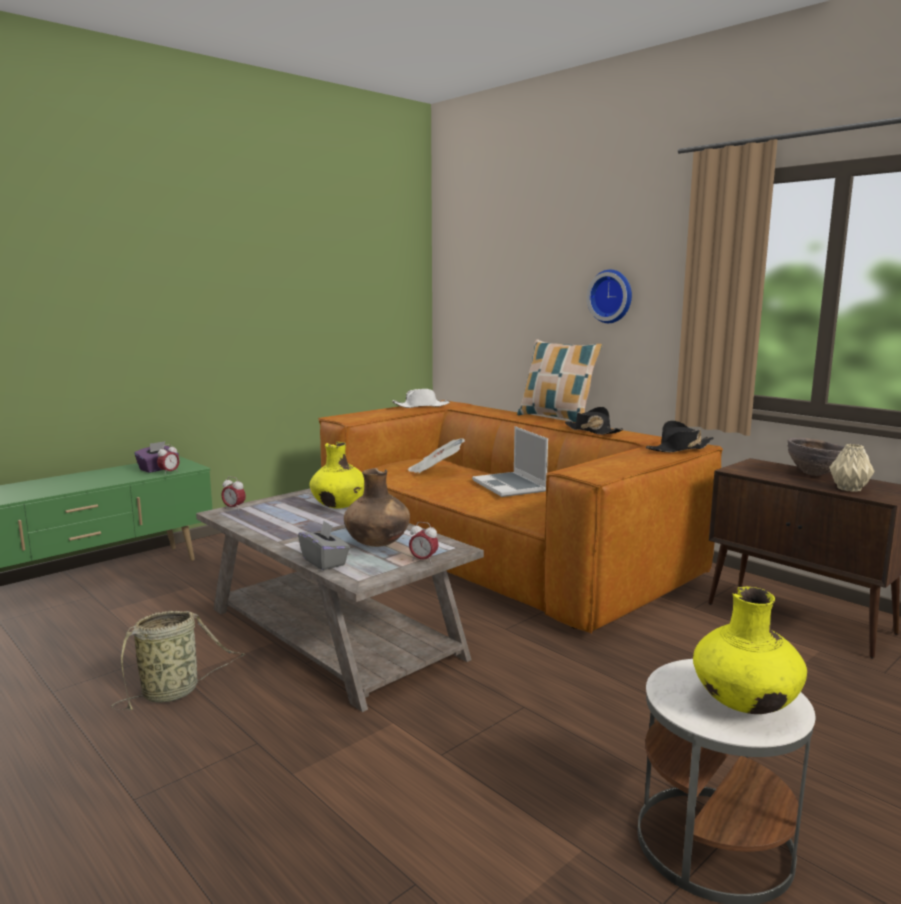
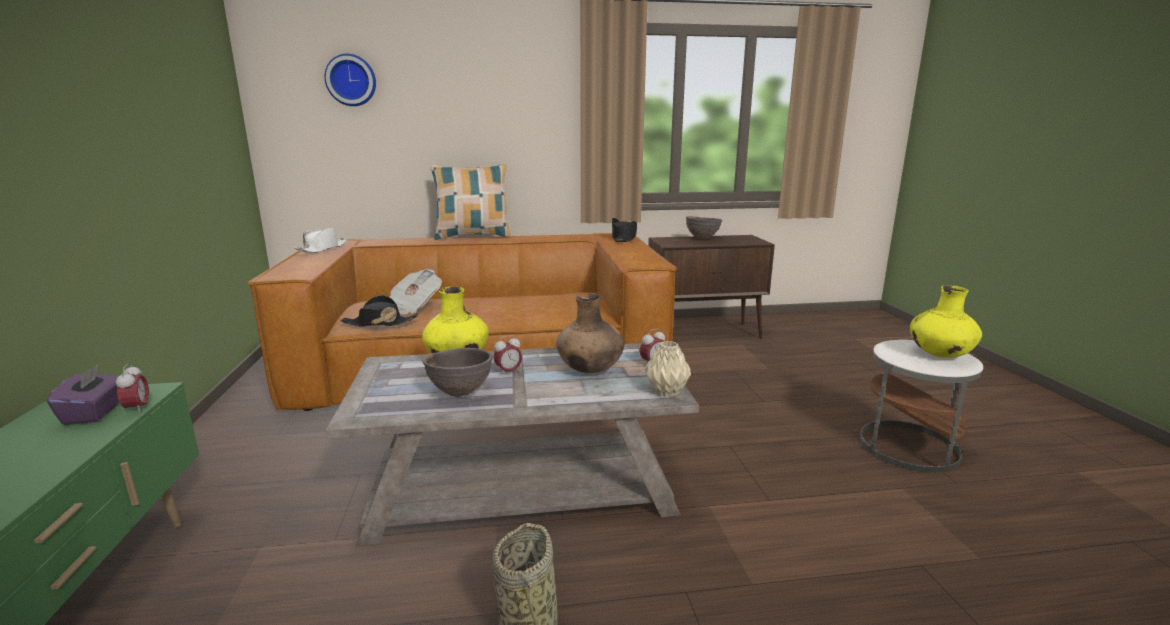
camera: 55 degrees left, 5 degrees up
alarm clock [221,477,246,511] -> alarm clock moved to [493,335,522,376]
grey tissue box [298,521,350,570] -> none
laptop [472,426,548,497] -> none
black hat [565,407,624,435] -> black hat moved to [341,295,419,327]
wall clock [587,270,632,323] -> wall clock moved to [325,54,376,106]
beige vase [829,444,875,492] -> beige vase moved to [644,341,691,397]
none -> brown bowl [422,348,493,397]

